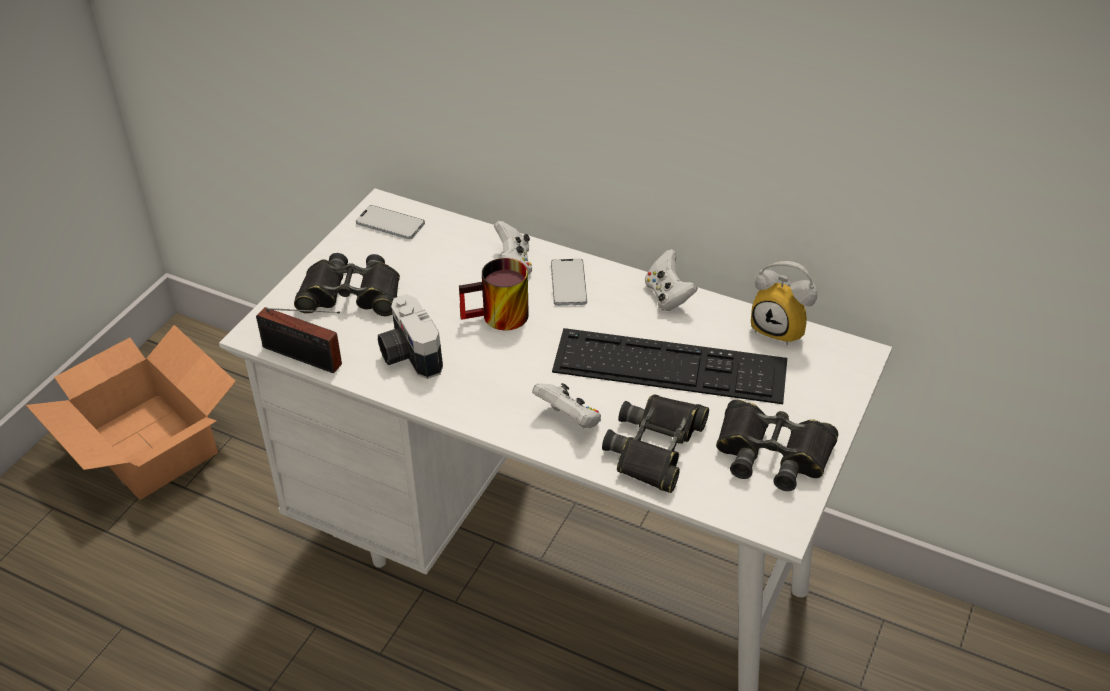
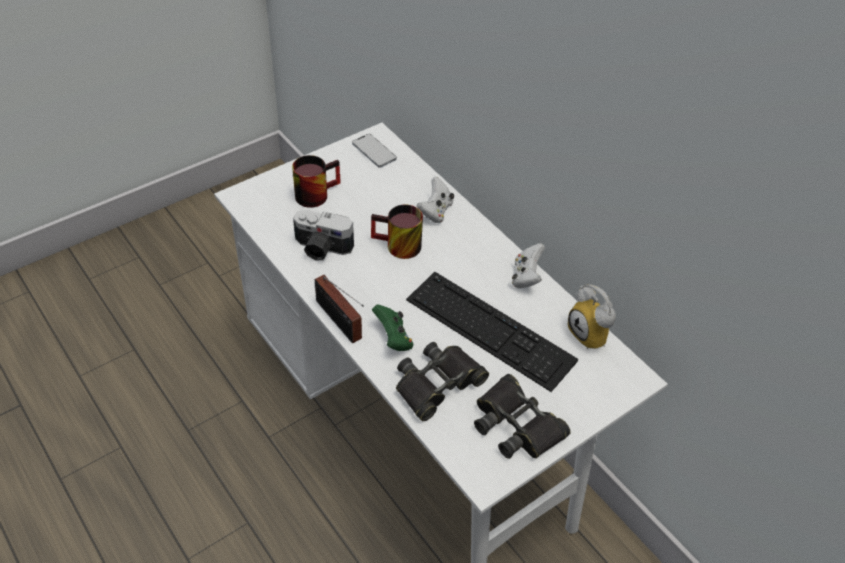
camera: 25 degrees right, 5 degrees up
cardboard box [26,325,236,500] -> none
radio [256,307,342,373] -> radio moved to [315,275,364,343]
black binoculars [294,253,400,316] -> mug [292,155,341,208]
camera [378,294,443,379] -> camera turned 75 degrees counterclockwise [293,210,354,261]
white game controller [532,383,601,428] -> green game controller [372,305,413,351]
phone [551,259,587,306] -> none

